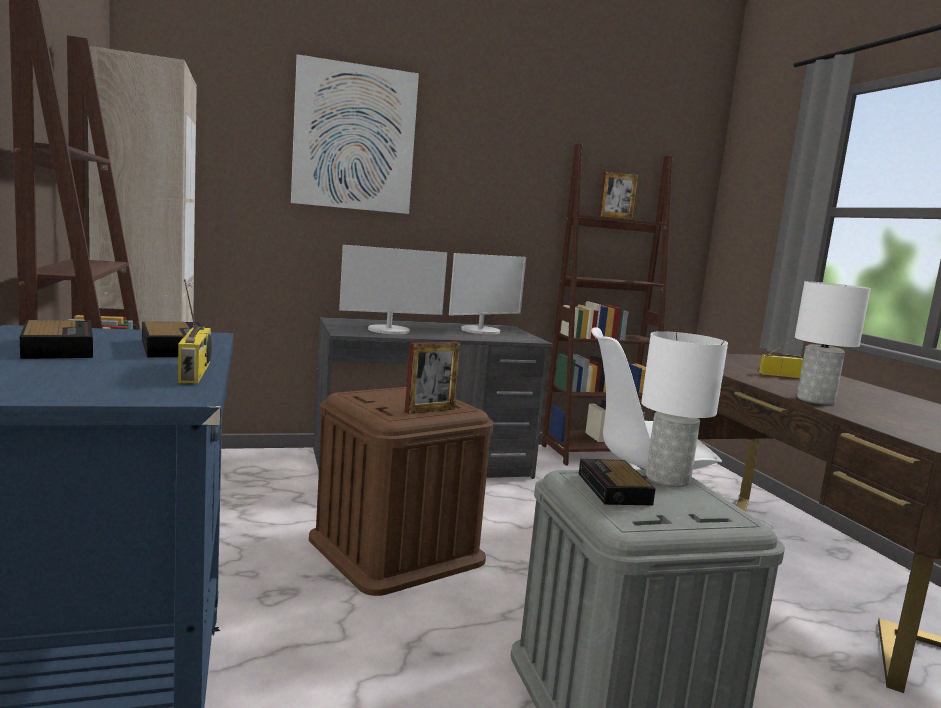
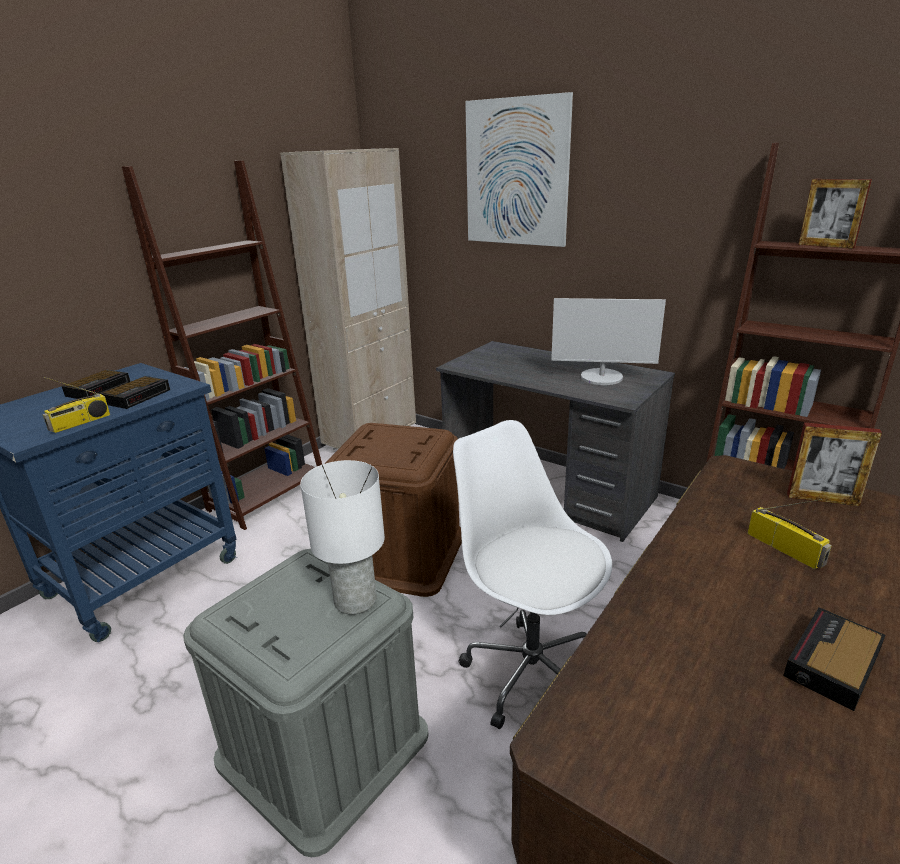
camera: 55 degrees right, 15 degrees up
monitor [339,245,447,334] -> none
picture frame [405,342,460,414] -> picture frame moved to [787,422,882,506]
alarm clock [579,459,656,505] -> alarm clock moved to [783,607,885,711]
white table lamp [795,281,871,405] -> none

